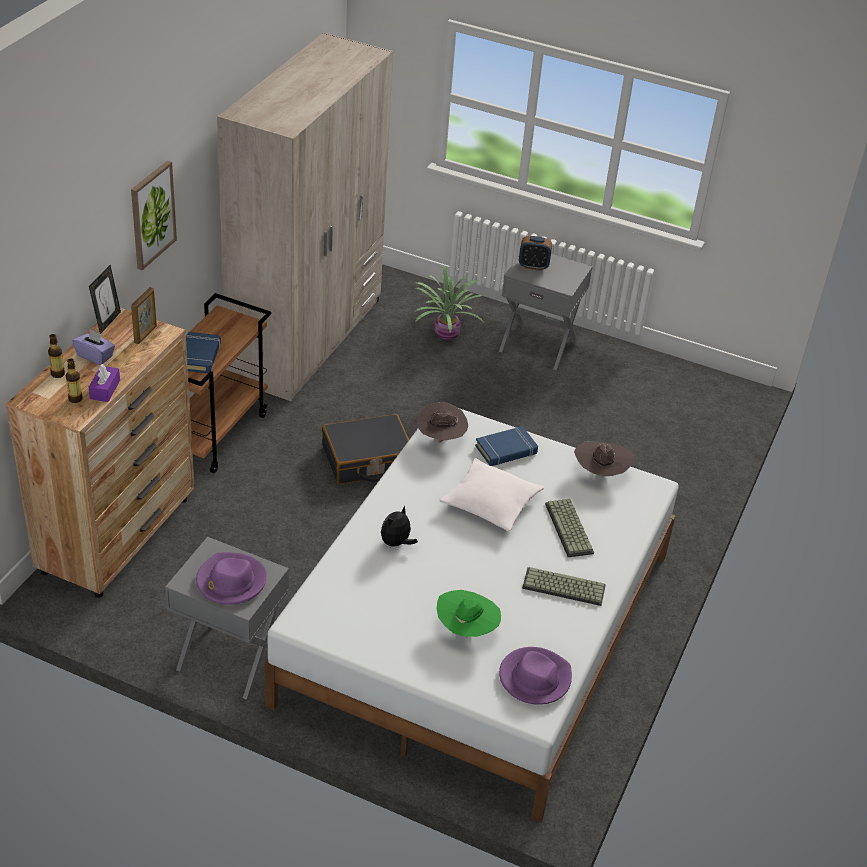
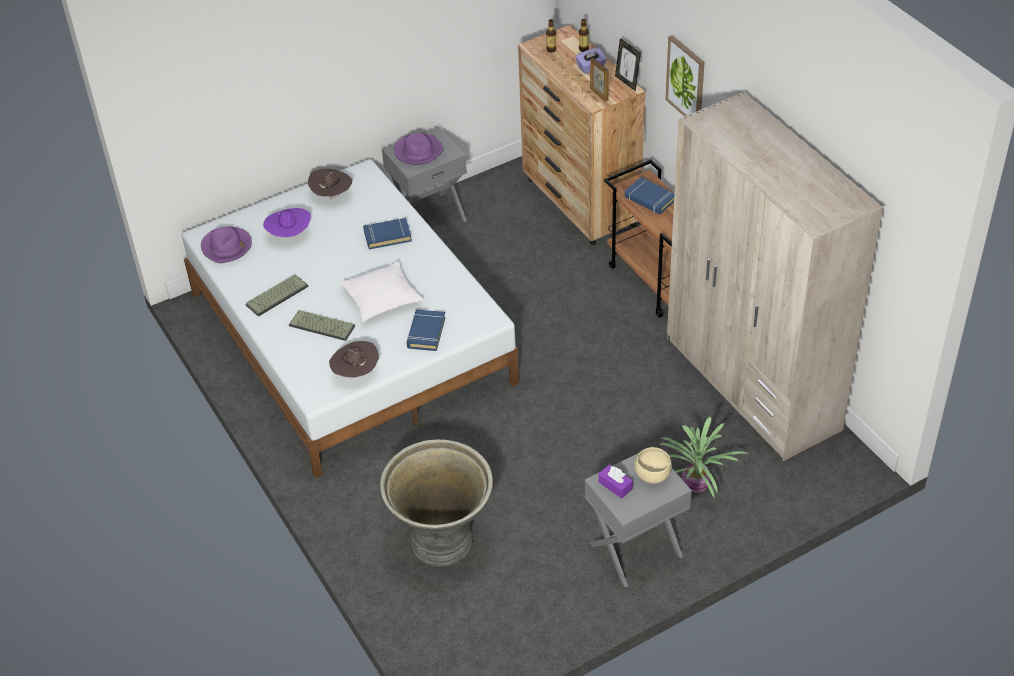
camera: 130 degrees right, 5 degrees up
purple tissue box [89,364,120,402] -> purple tissue box moved to [598,464,633,499]
black suitcase [322,414,409,484] -> none
plush toy [381,506,418,547] -> blue book [363,218,412,249]
brown hat [417,402,468,443] -> brown hat moved to [308,168,352,201]
green hat [436,590,501,638] -> purple hat [263,208,311,237]
alarm clock [519,236,552,271] -> beige bowl [635,447,672,484]
none -> grey planter [380,439,493,567]

